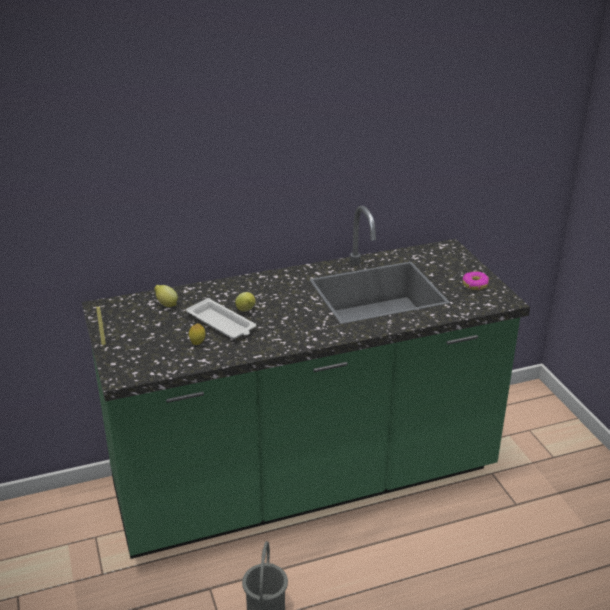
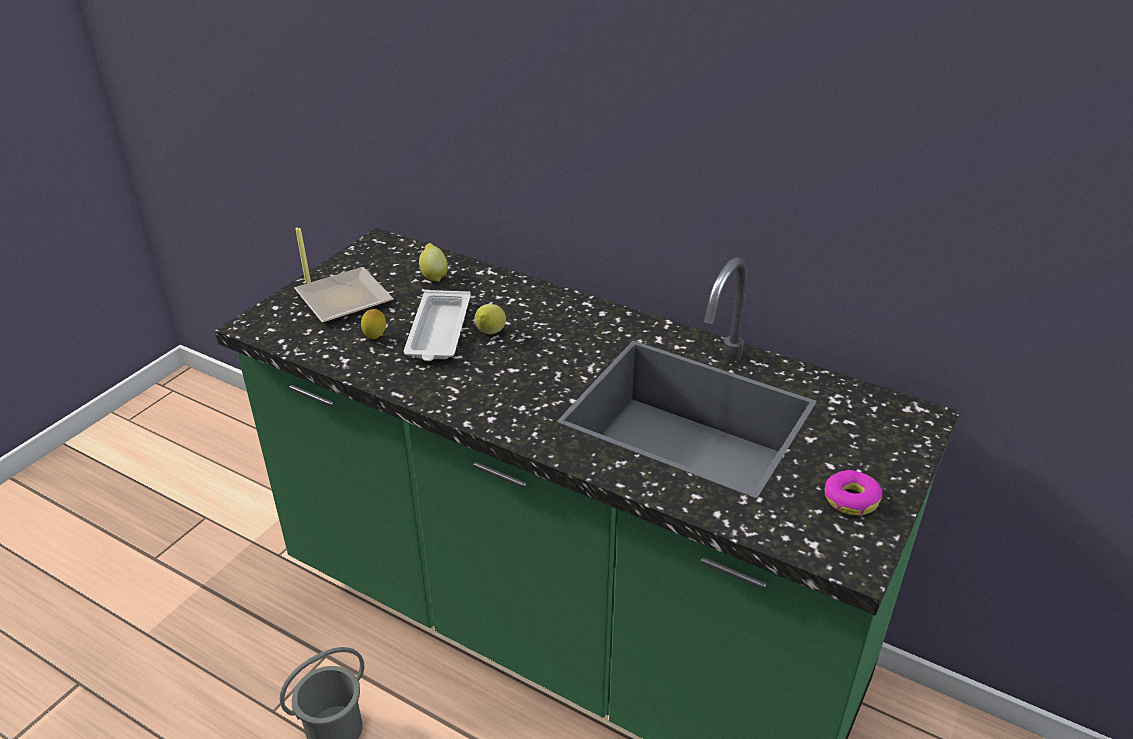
camera: 50 degrees right, 5 degrees up
none -> plate [294,267,394,323]

